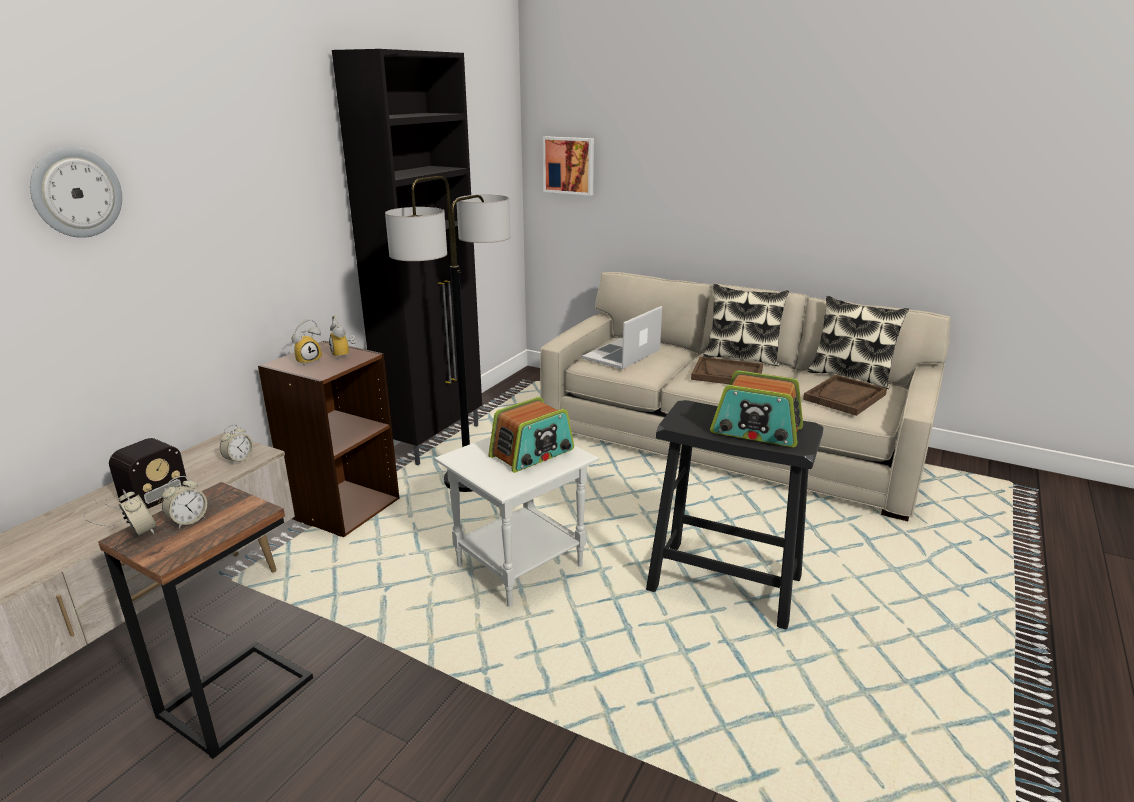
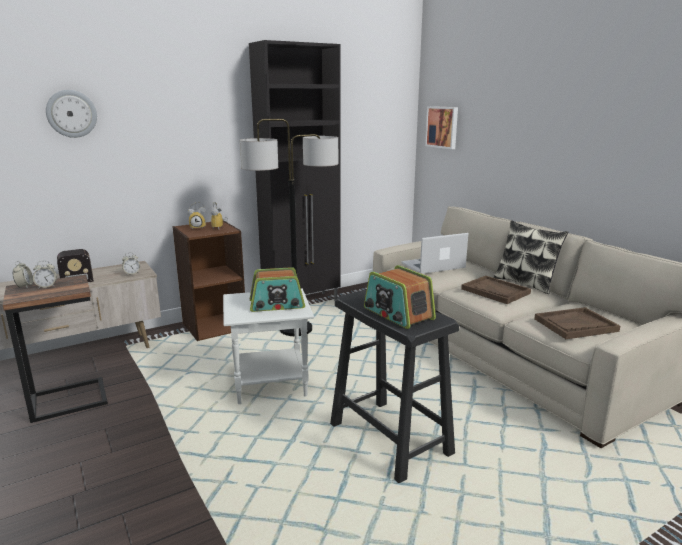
camera: 30 degrees right, 5 degrees down
pillow [808,296,909,389] -> none

